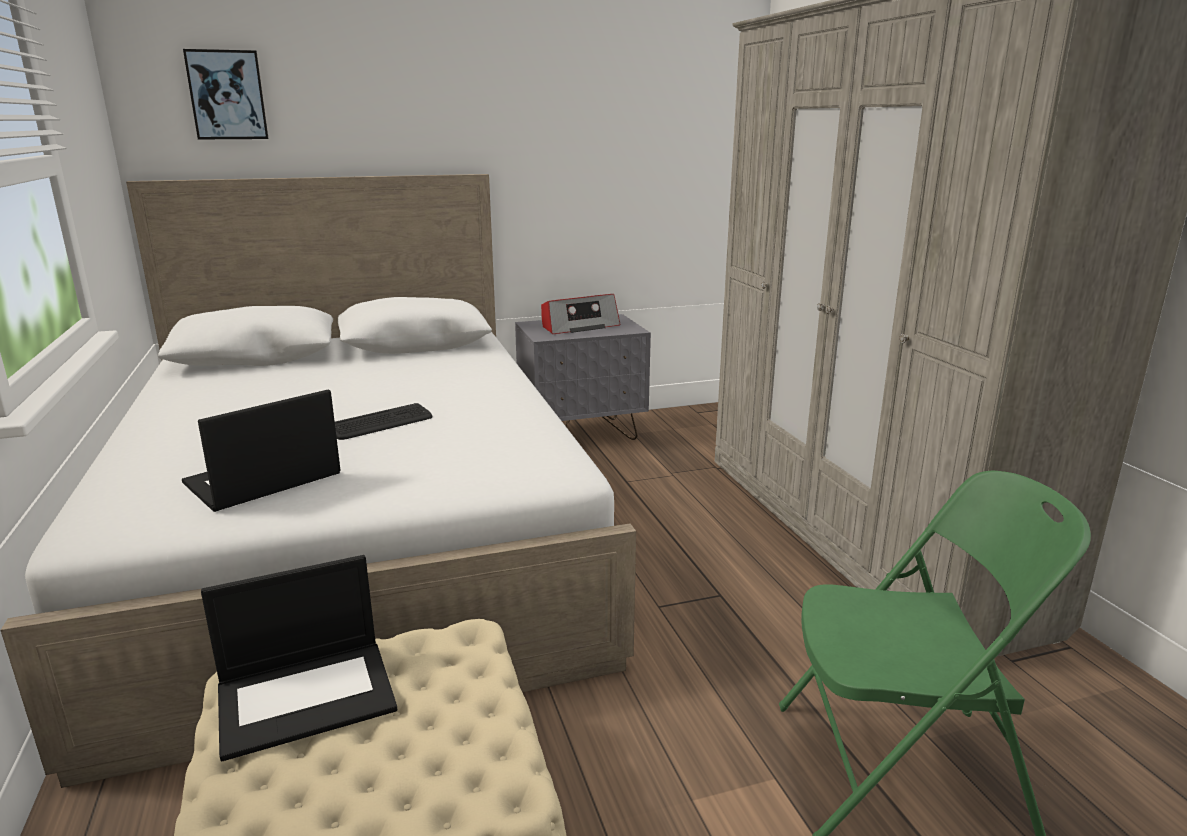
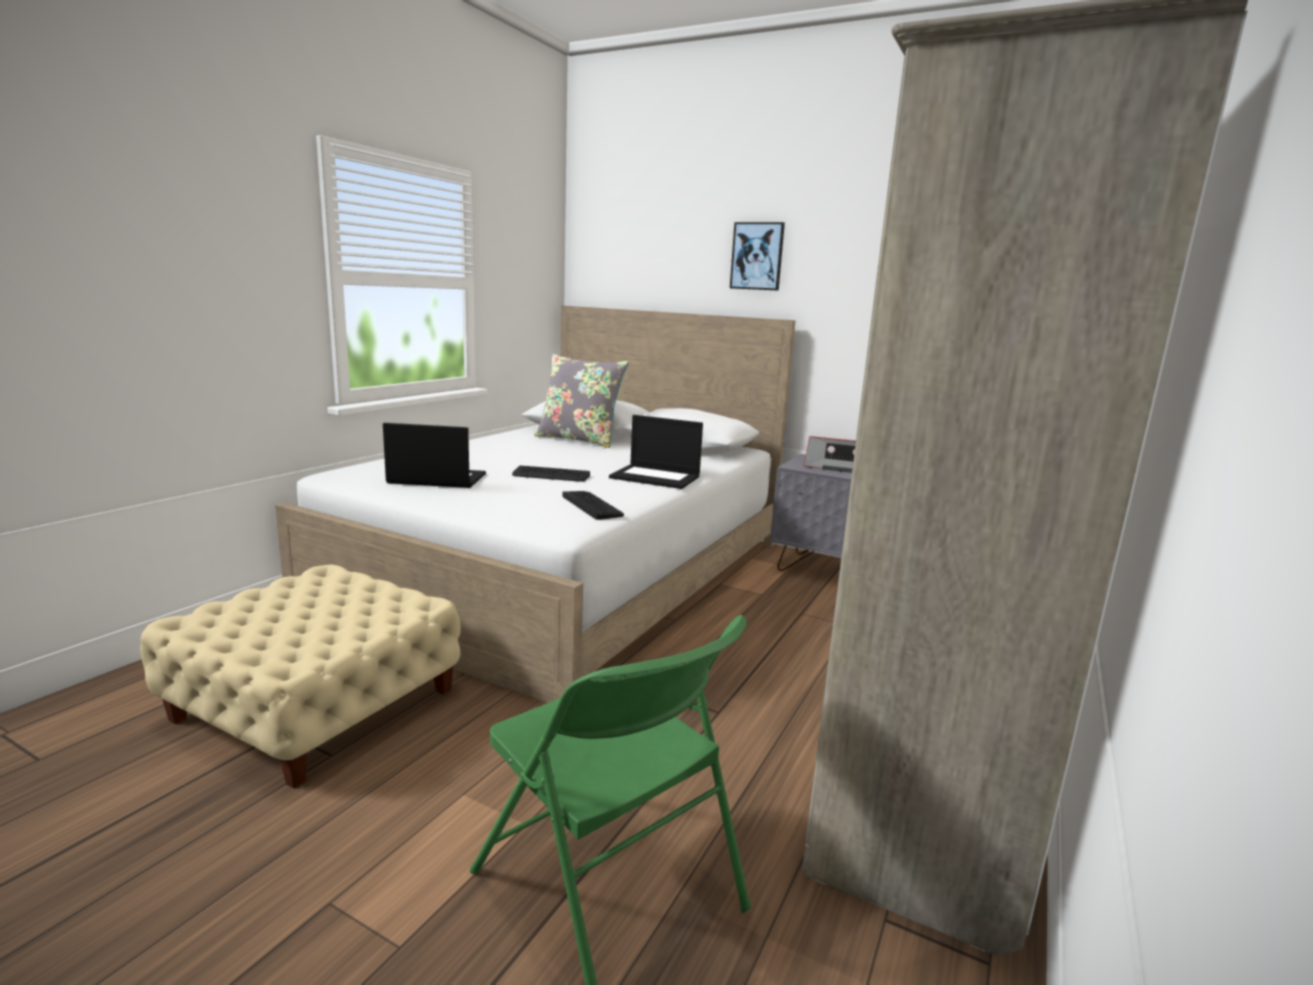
camera: 45 degrees right, 5 degrees down
picture [183,49,269,139] -> picture moved to [730,222,785,291]
laptop [201,555,397,761] -> laptop moved to [609,415,703,489]
none -> grey pillow [534,354,629,448]
none -> keyboard [562,491,624,520]

